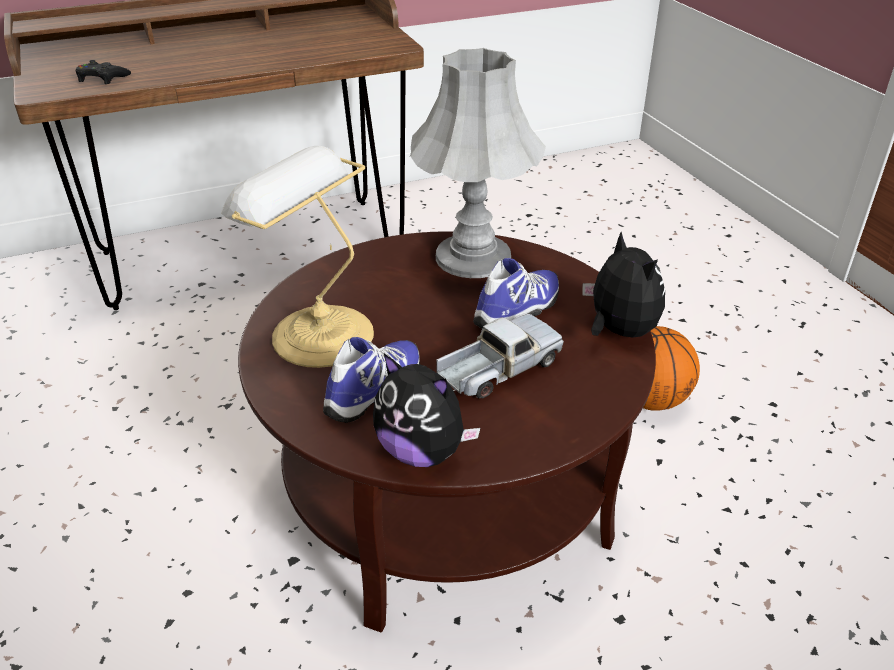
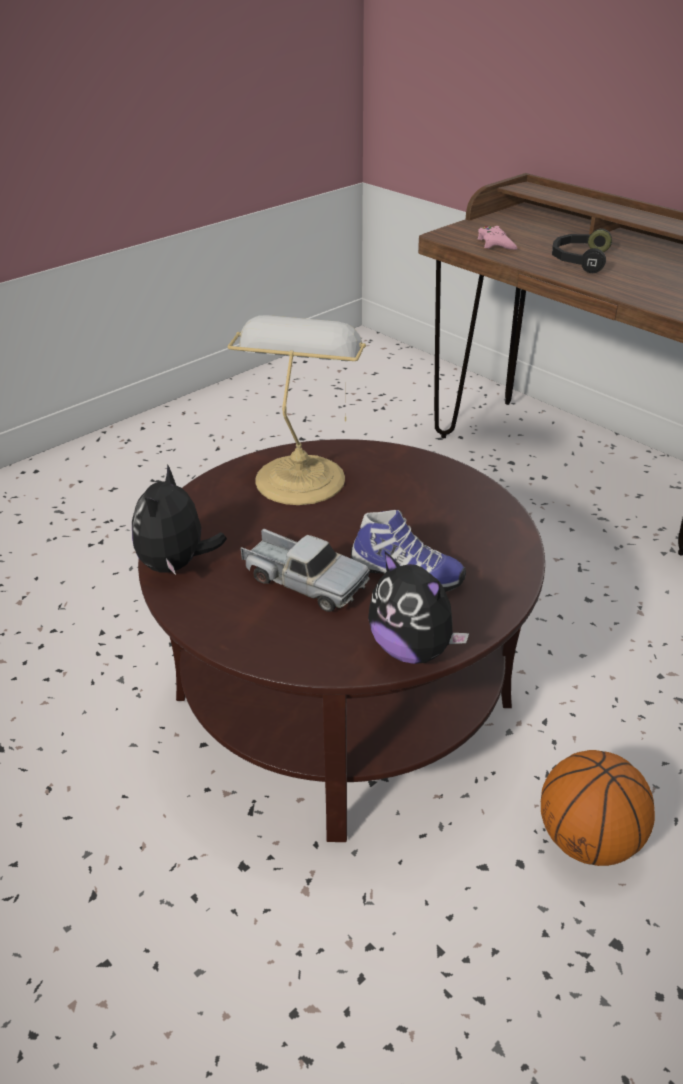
camera: 70 degrees right, 0 degrees up
black game controller [76,60,131,84] -> pink game controller [478,226,517,250]
shoe [323,337,420,423] -> none
grey table lamp [410,48,546,278] -> none
plush toy [582,232,665,338] -> plush toy turned 90 degrees clockwise [368,551,469,664]
none -> black headphones [552,229,612,273]

